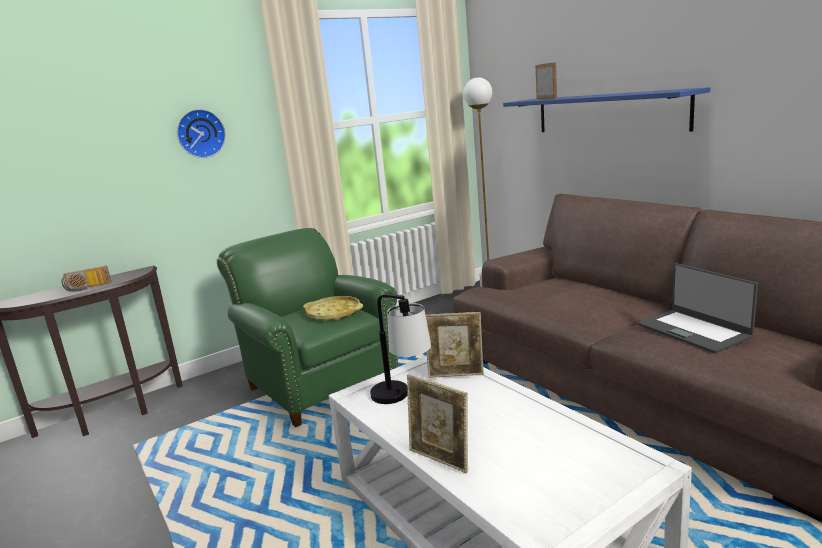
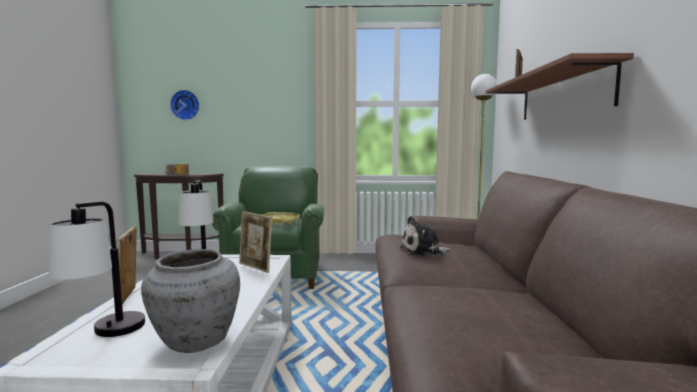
camera: 35 degrees right, 10 degrees down
wall clock [177,109,226,158] -> wall clock moved to [170,90,200,120]
blue shelf [503,87,710,132] -> brown shelf [485,53,634,120]
laptop [638,263,758,354] -> none
none -> table lamp [49,201,145,337]
none -> grey vase [141,249,240,353]
none -> plush toy [400,216,451,257]

